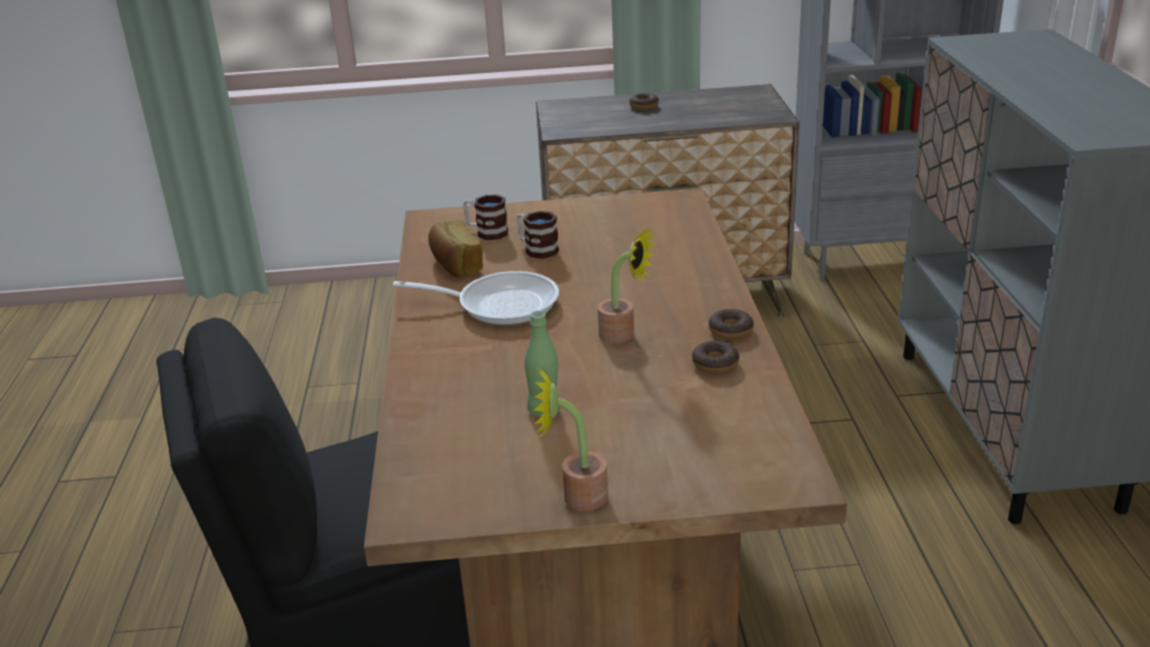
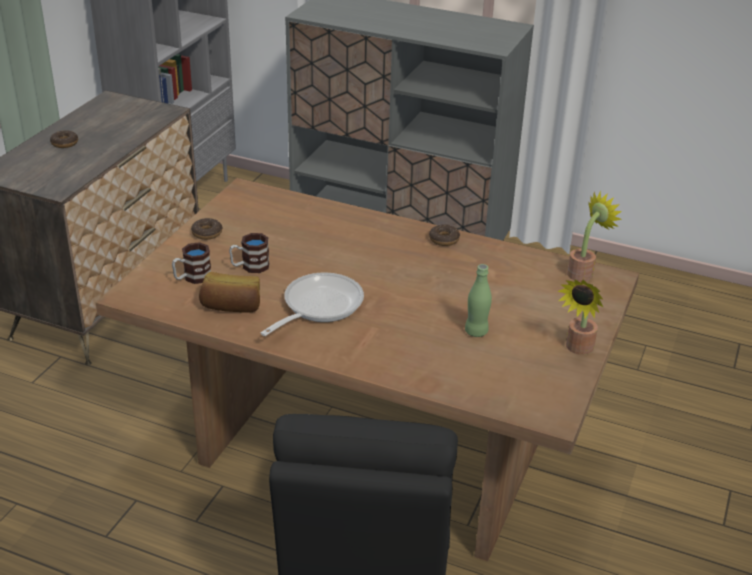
camera: 65 degrees left, 5 degrees up
potted plant [598,227,657,344] -> potted plant moved to [567,191,622,282]
donut [692,340,739,374] -> donut moved to [191,218,223,240]

